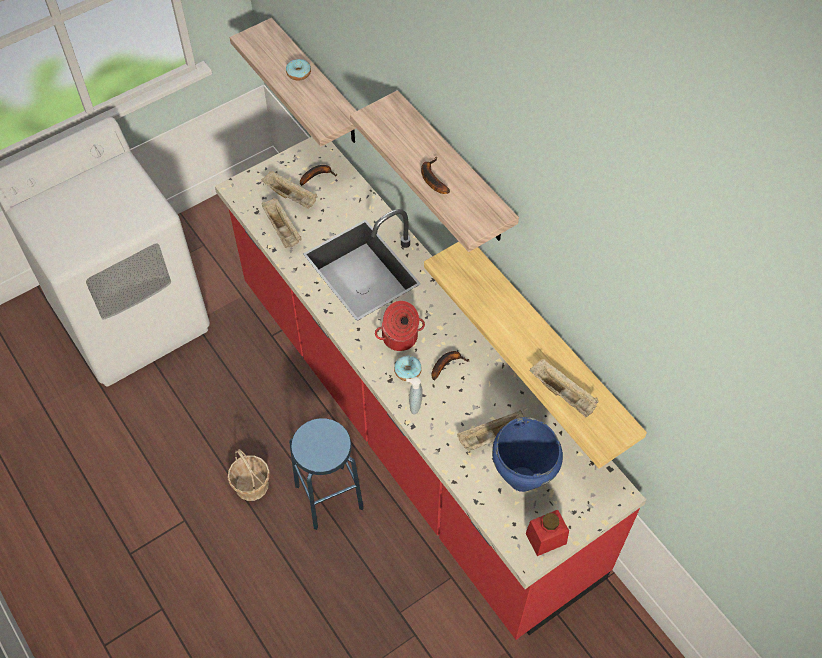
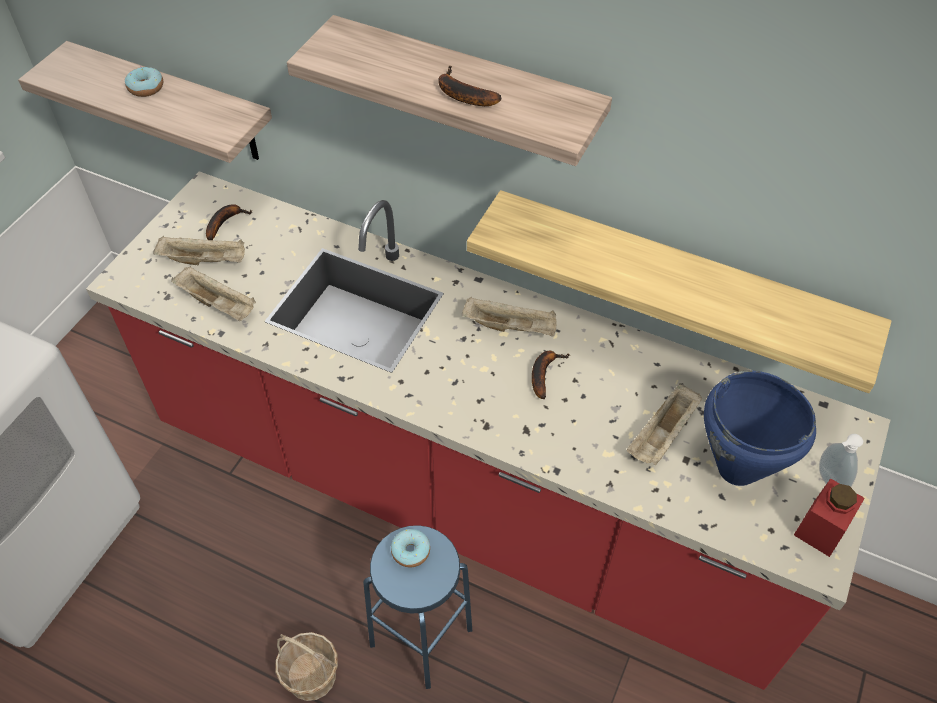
camera: 30 degrees left, 5 degrees down
cooking pot [375,301,425,351] -> none
donut [394,356,422,381] -> donut moved to [391,529,430,567]
soap dispenser [406,377,423,414] -> soap dispenser moved to [819,434,863,487]
beige tray [530,359,599,417] -> beige tray moved to [462,297,557,336]

